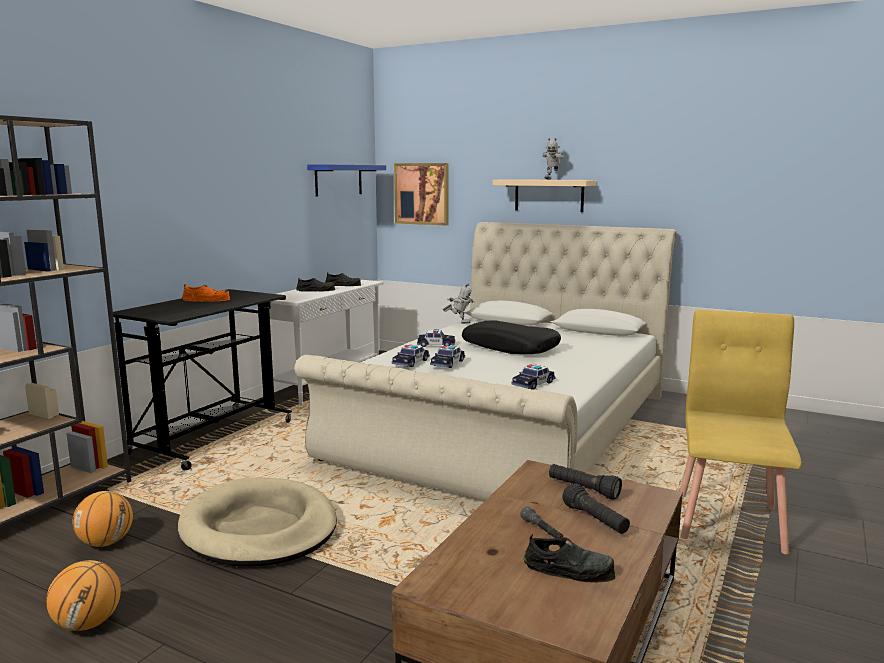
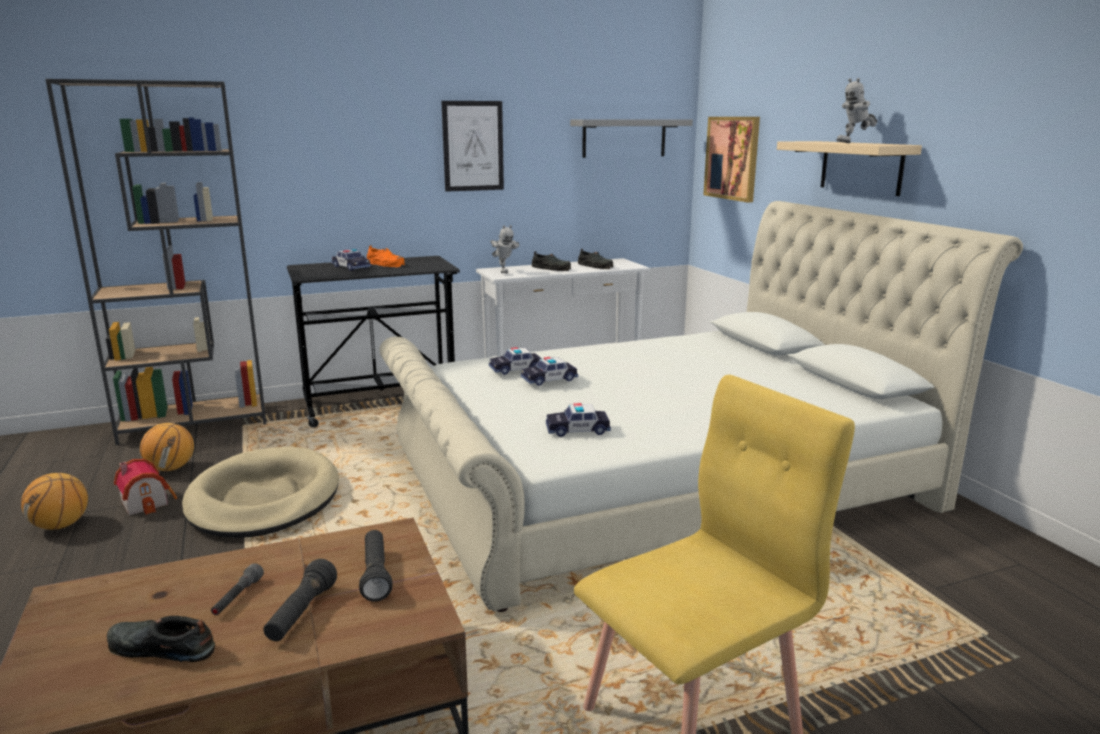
camera: 40 degrees right, 5 degrees up
blue shelf [307,165,386,197] -> grey shelf [570,119,693,158]
toy car [417,329,455,347] -> toy car moved to [331,249,371,271]
toy robot [443,284,475,324] -> toy robot moved to [490,225,519,273]
black pillow [462,320,561,354] -> none
black shoe [524,534,615,583] -> black shoe turned 135 degrees clockwise [107,616,215,662]
none -> toy house [114,459,177,515]
none -> picture [441,101,504,192]

